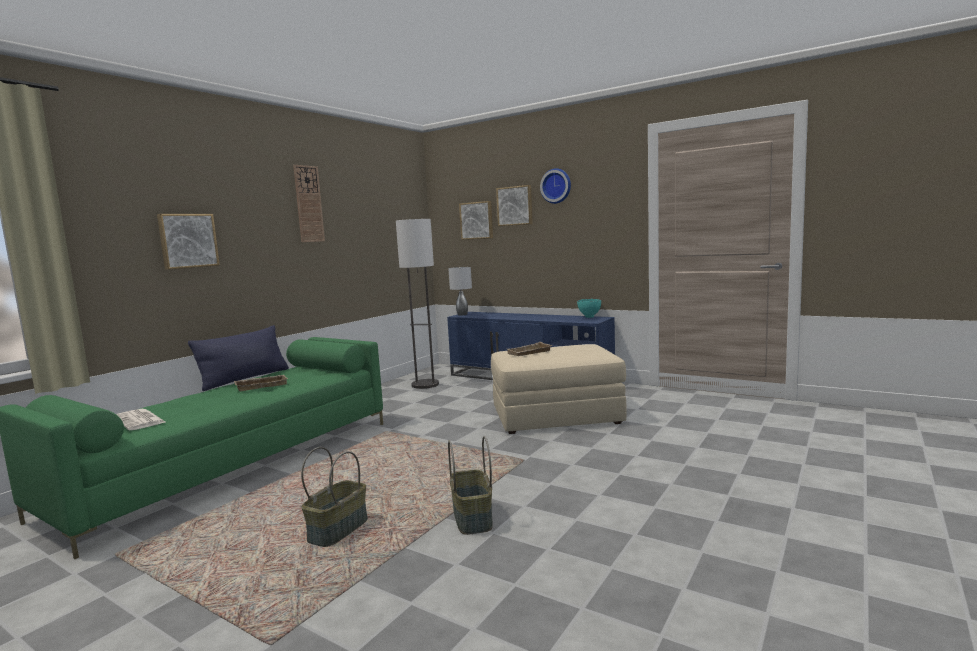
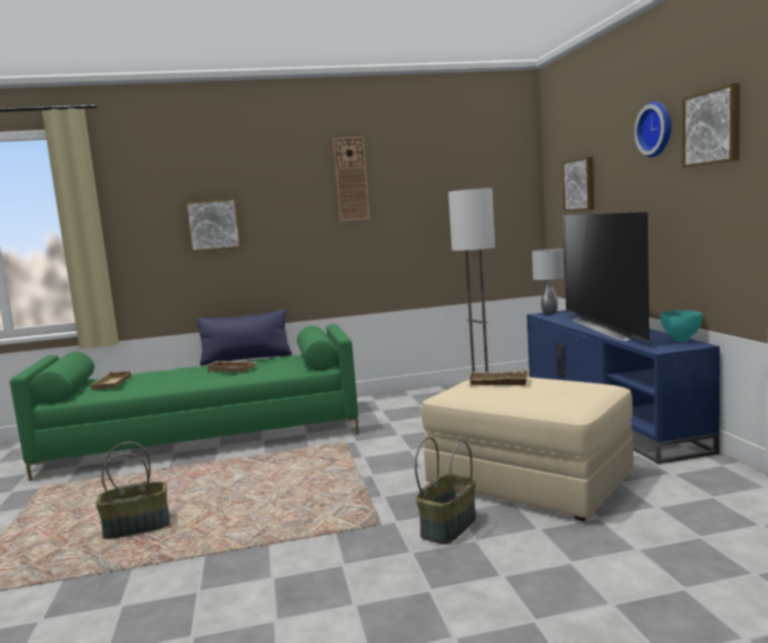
camera: 45 degrees right, 0 degrees up
newspaper [116,409,165,430] -> beige tray [89,370,133,390]
basket [448,436,493,535] -> basket moved to [415,437,476,544]
picture [496,185,533,226] -> picture moved to [682,83,740,168]
none -> television [563,212,649,342]

